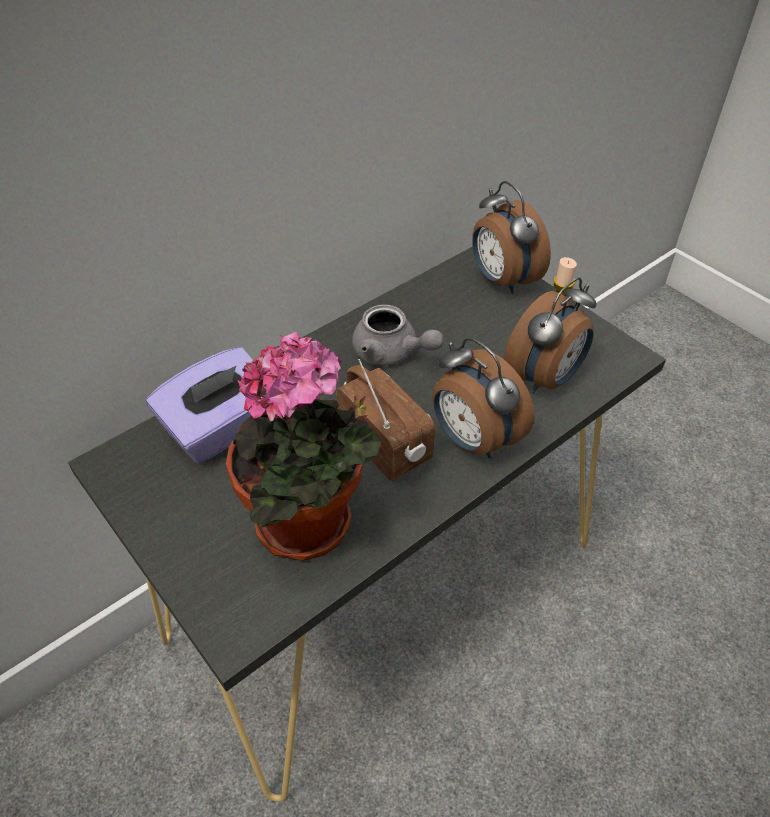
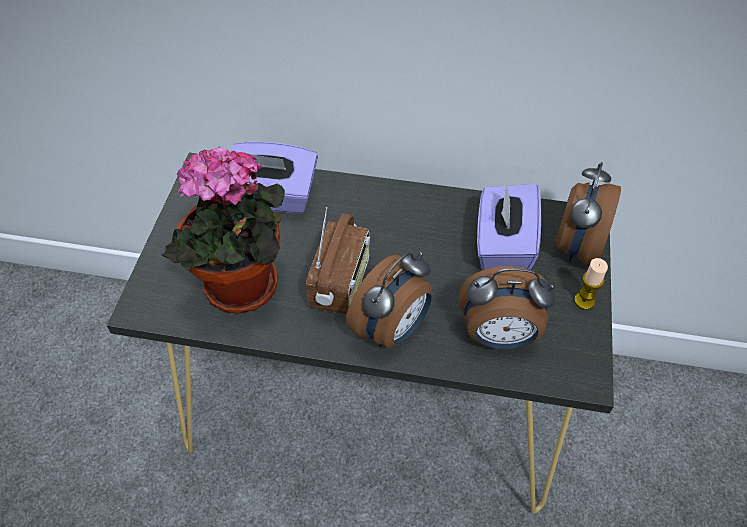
camera: 50 degrees right, 5 degrees up
grey teapot [352,304,444,366] -> none
alarm clock [432,338,535,458] -> alarm clock turned 150 degrees counterclockwise [346,252,432,348]
none -> purple tissue box [477,184,541,270]

